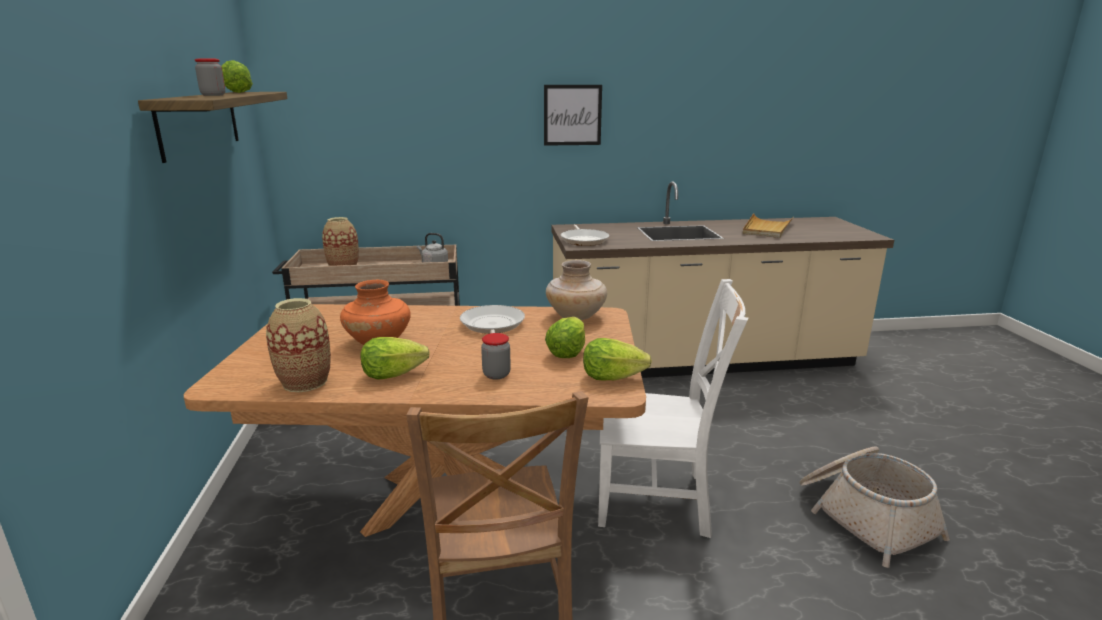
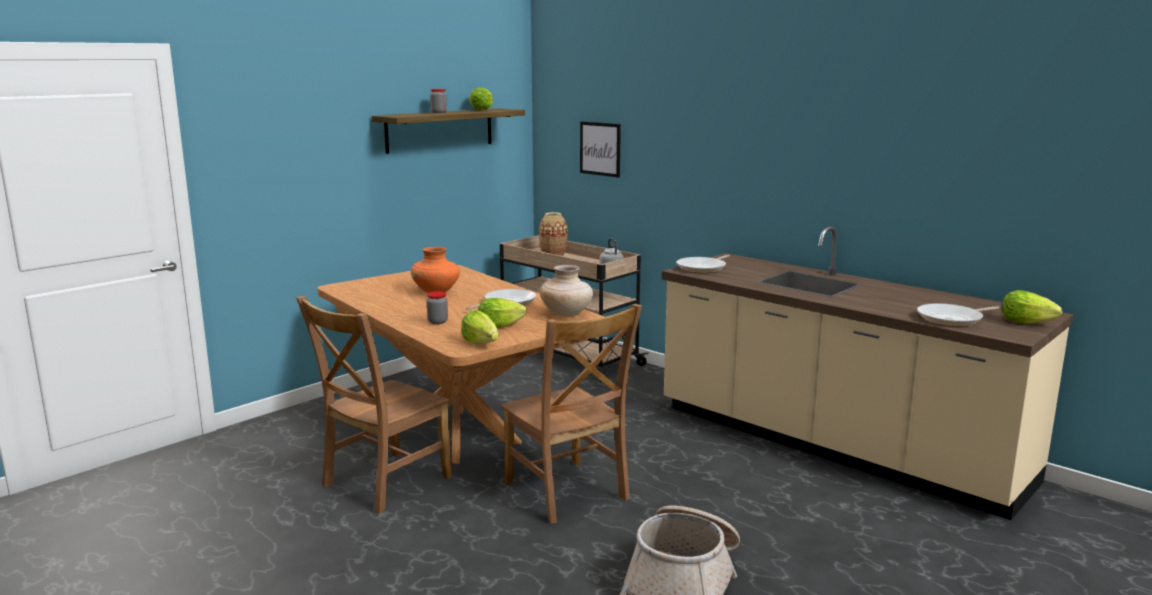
camera: 50 degrees right, 5 degrees down
vase [266,298,331,392] -> none
lettuce [360,337,430,380] -> lettuce moved to [1002,290,1062,324]
picture [544,85,602,146] -> picture moved to [580,121,621,177]
white chair [598,279,748,538] -> brown chair [501,304,642,524]
beige tray [743,213,793,238] -> none
none -> frying pan [917,303,999,327]

